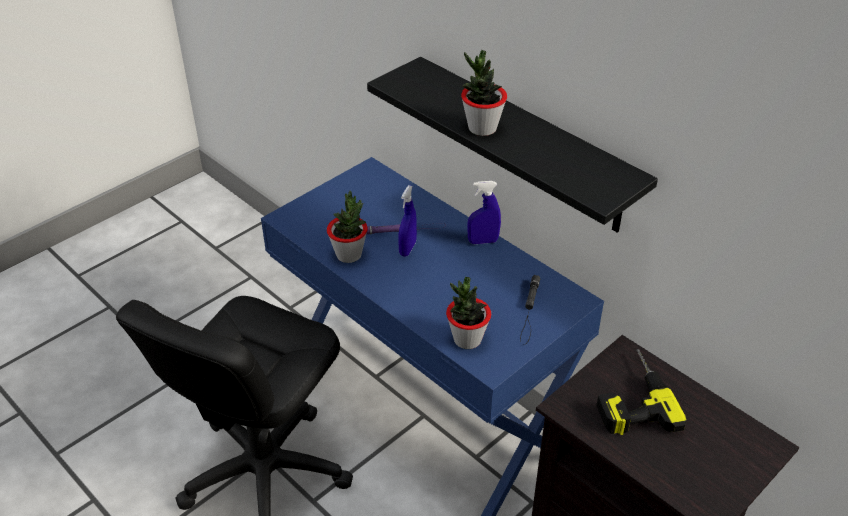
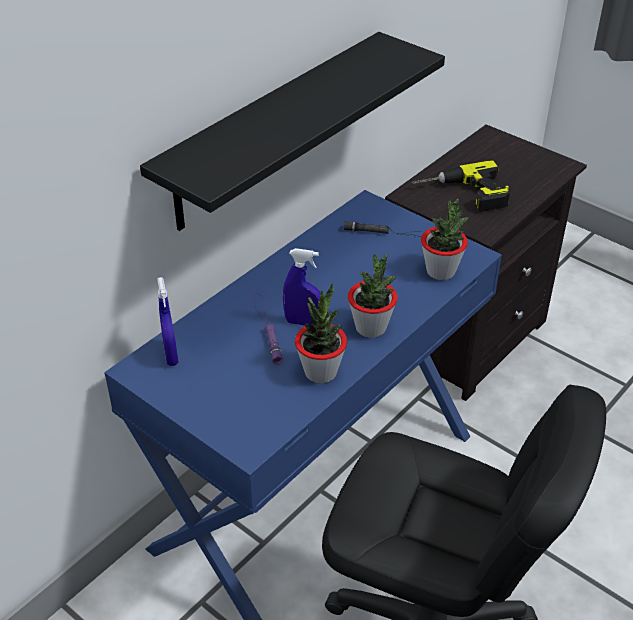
camera: 95 degrees left, 0 degrees up
potted plant [461,50,507,136] -> potted plant moved to [348,255,398,338]
blue spray bottle [467,181,501,244] -> blue spray bottle moved to [157,277,178,366]

